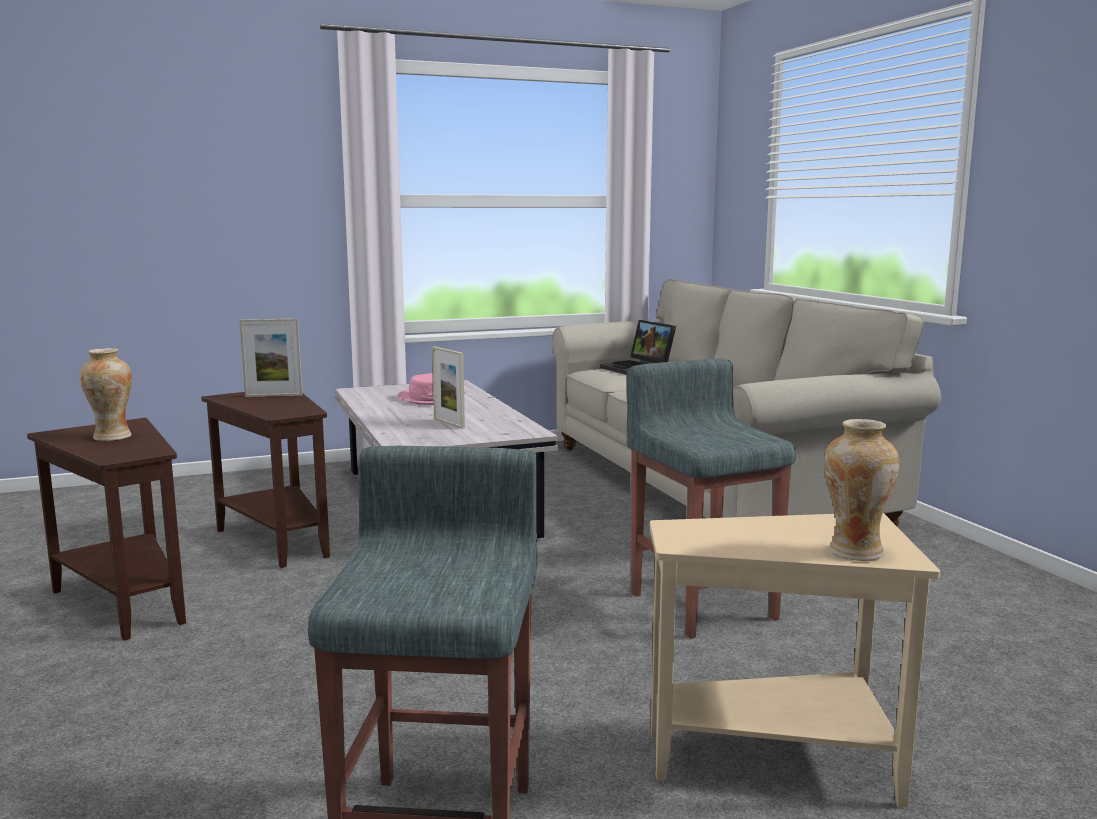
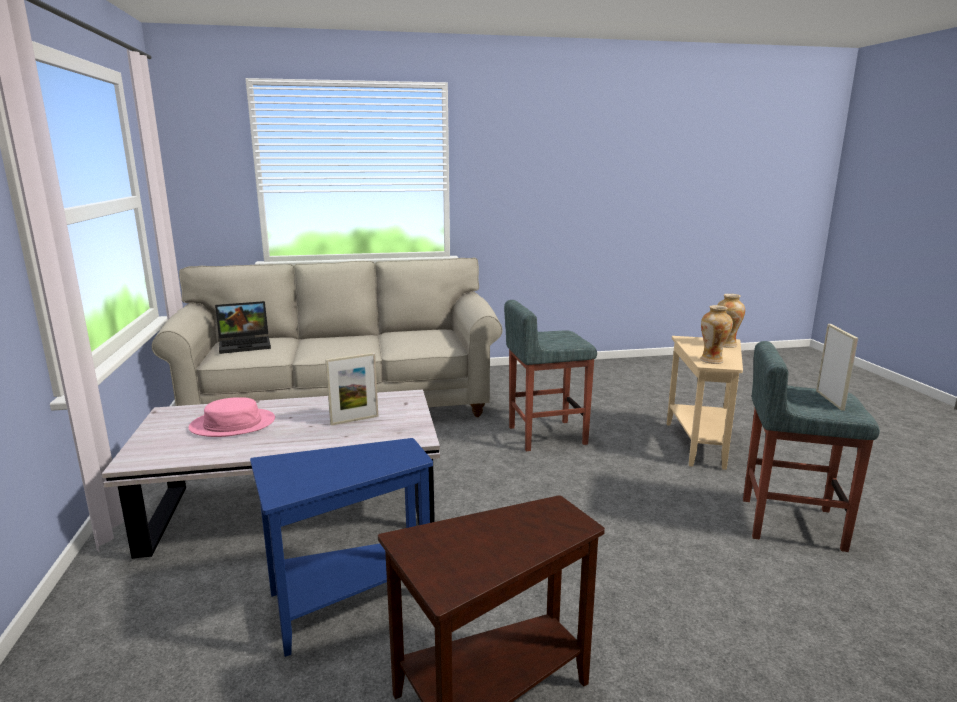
camera: 80 degrees left, 5 degrees up
vase [79,348,132,441] -> vase moved to [700,305,733,364]
brown side table [201,392,330,568] -> blue side table [250,438,433,657]
picture frame [240,319,302,397] -> picture frame moved to [816,324,858,411]

